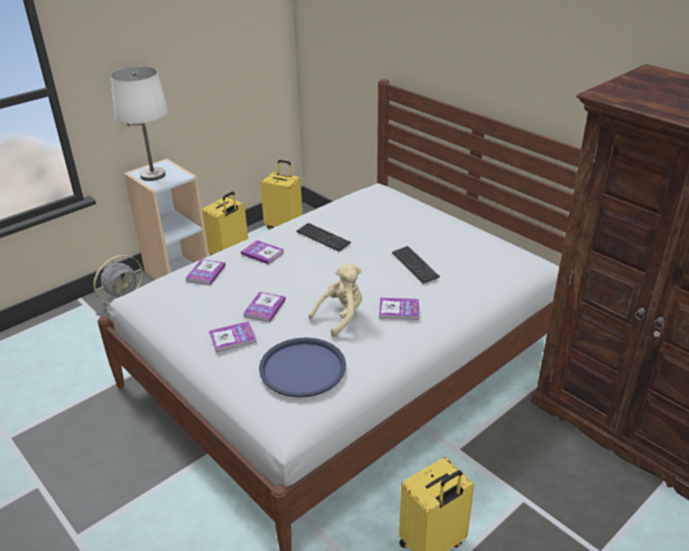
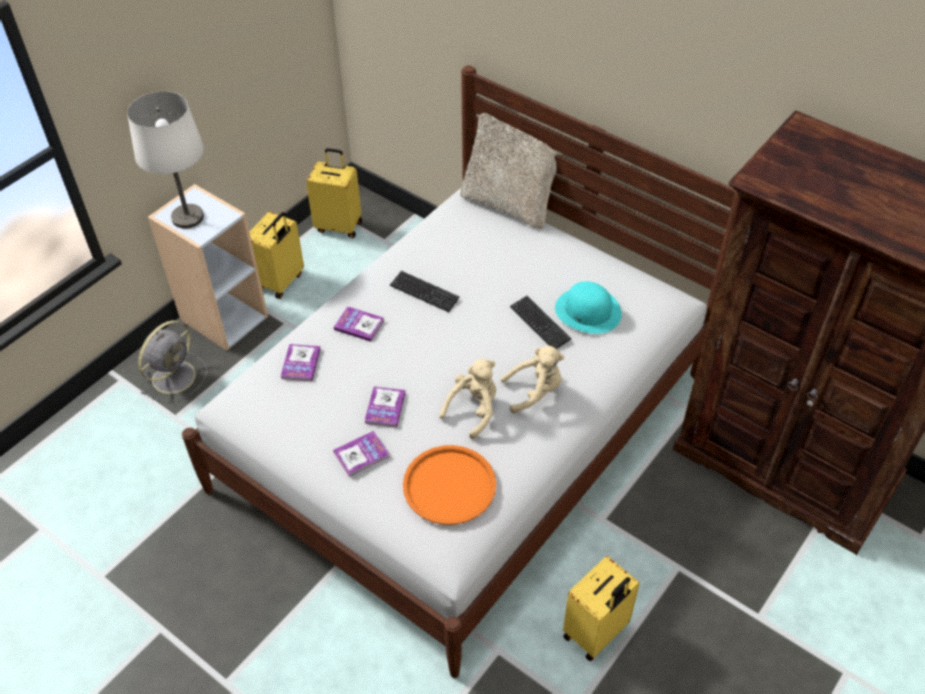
camera: 10 degrees left, 15 degrees up
blue tray [259,337,346,398] -> orange tray [403,445,496,525]
book [379,298,419,320] -> beige plush toy [501,346,564,414]
none -> beige pillow [460,112,562,229]
none -> turquoise hat [555,281,622,334]

